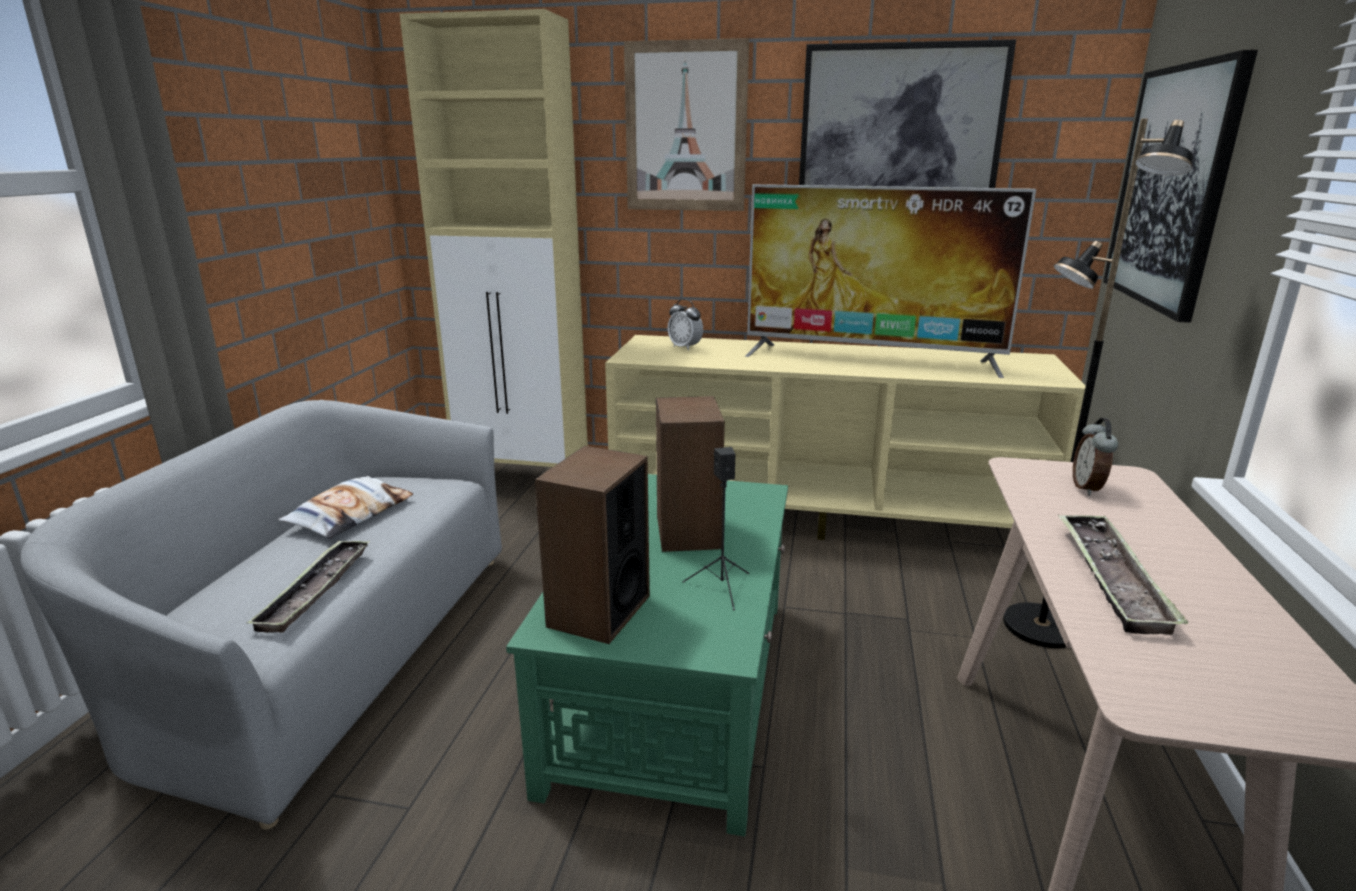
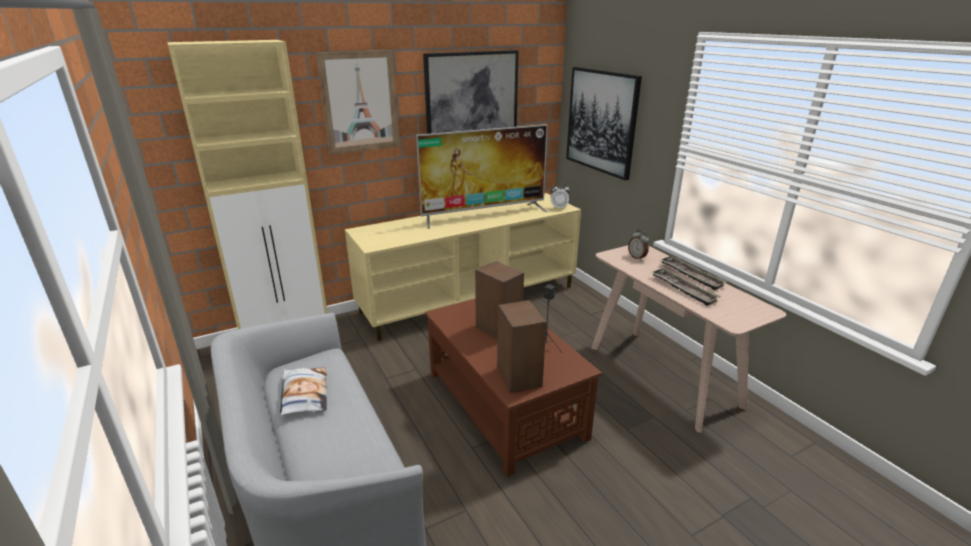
camera: 40 degrees left, 5 degrees up
tray [246,540,370,633] -> tray moved to [660,256,727,290]
green coffee table [506,474,788,836] -> brown coffee table [425,299,602,477]
alarm clock [668,299,703,351] -> alarm clock moved to [550,183,570,209]
black floor lamp [1003,119,1193,648] -> none

